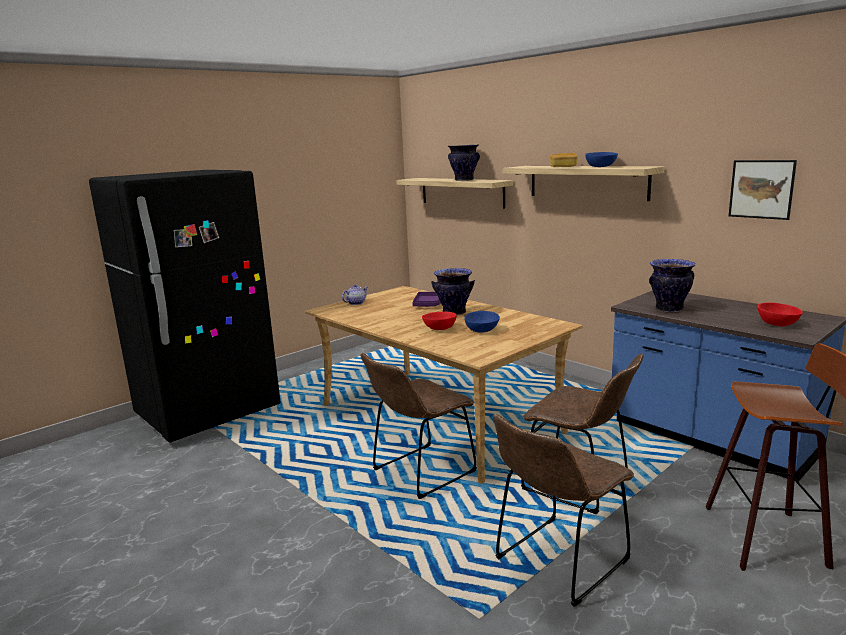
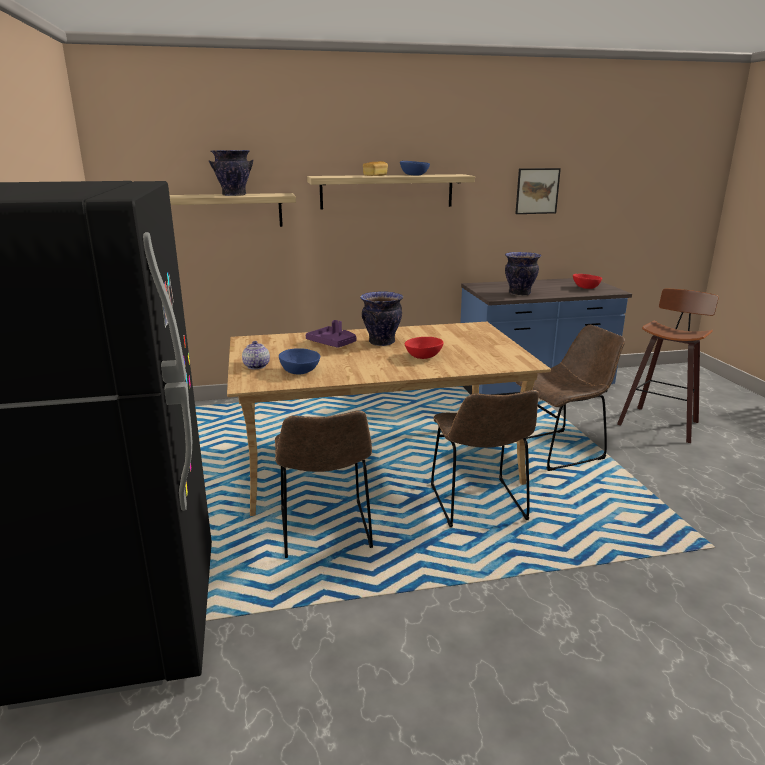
camera: 60 degrees left, 5 degrees up
blue bowl [464,311,500,333] -> blue bowl moved to [279,348,320,375]
brown chair [493,415,634,607] -> brown chair moved to [275,410,373,558]

